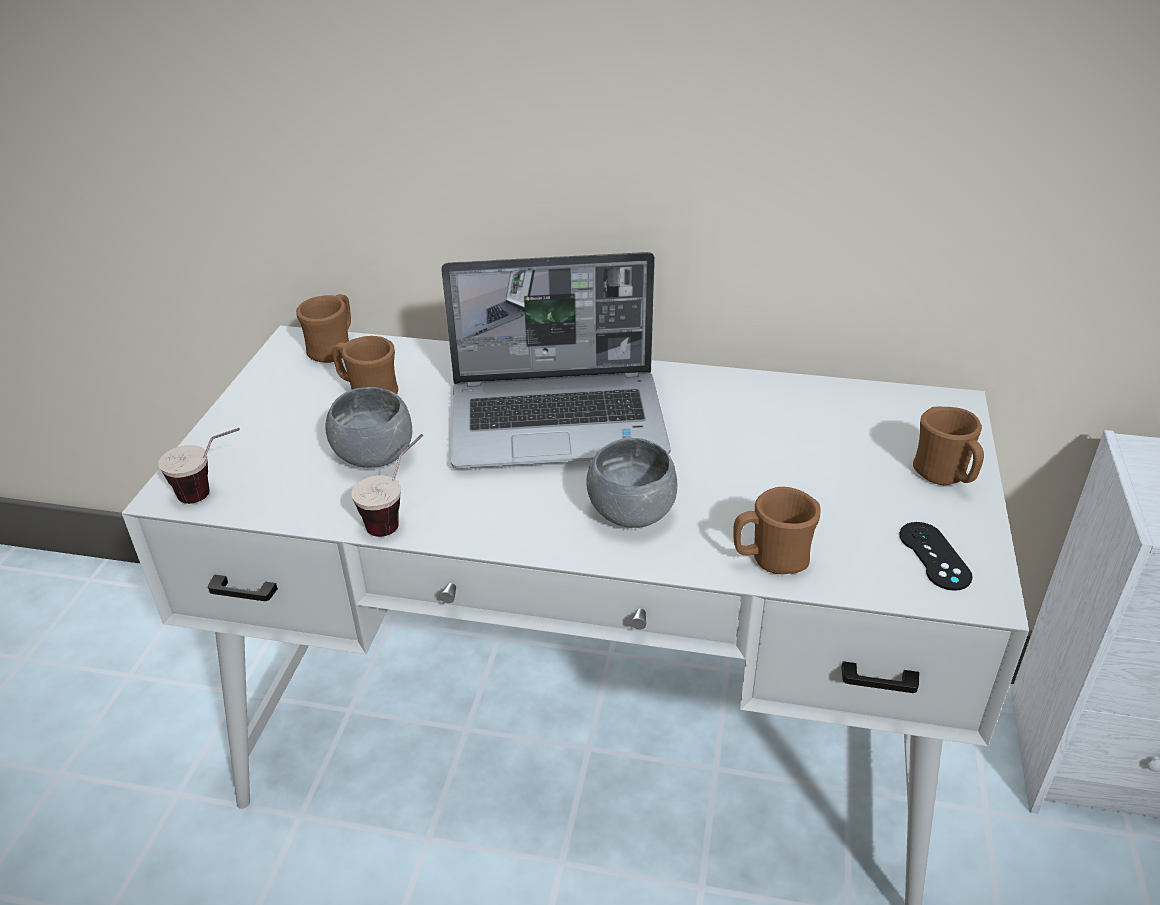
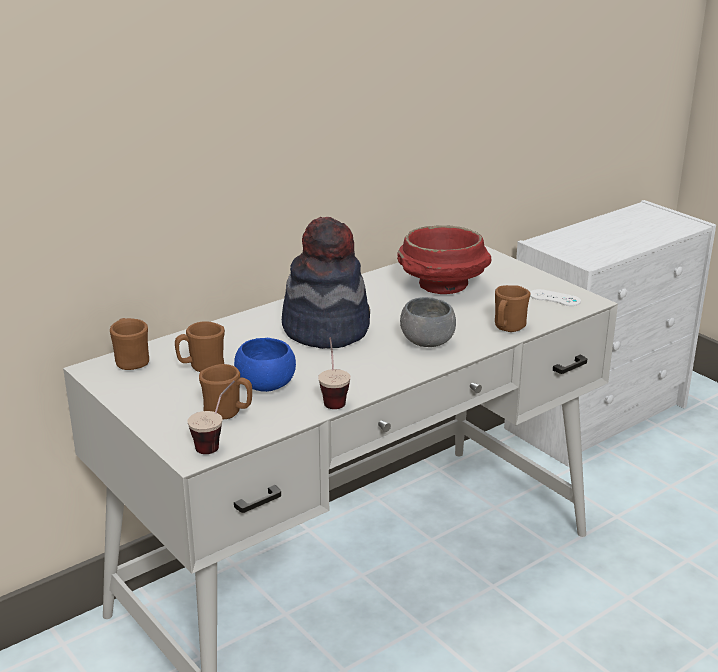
camera: 50 degrees left, 10 degrees down
grey bowl [326,387,412,468] -> blue bowl [234,338,296,392]
laptop [441,252,671,468] -> hat [282,217,370,349]
black game controller [899,522,973,591] -> white game controller [530,289,581,306]
brown mug [913,407,984,485] -> brown mug moved to [199,364,252,419]
none -> red bowl [397,225,491,294]

